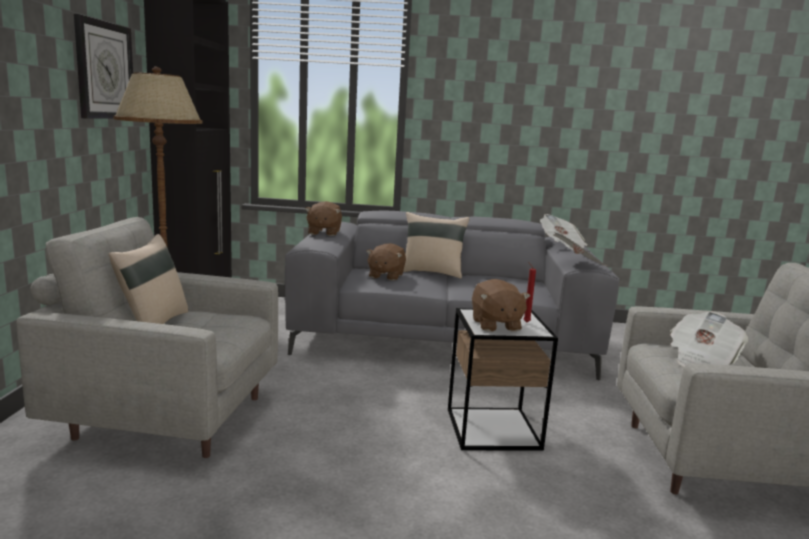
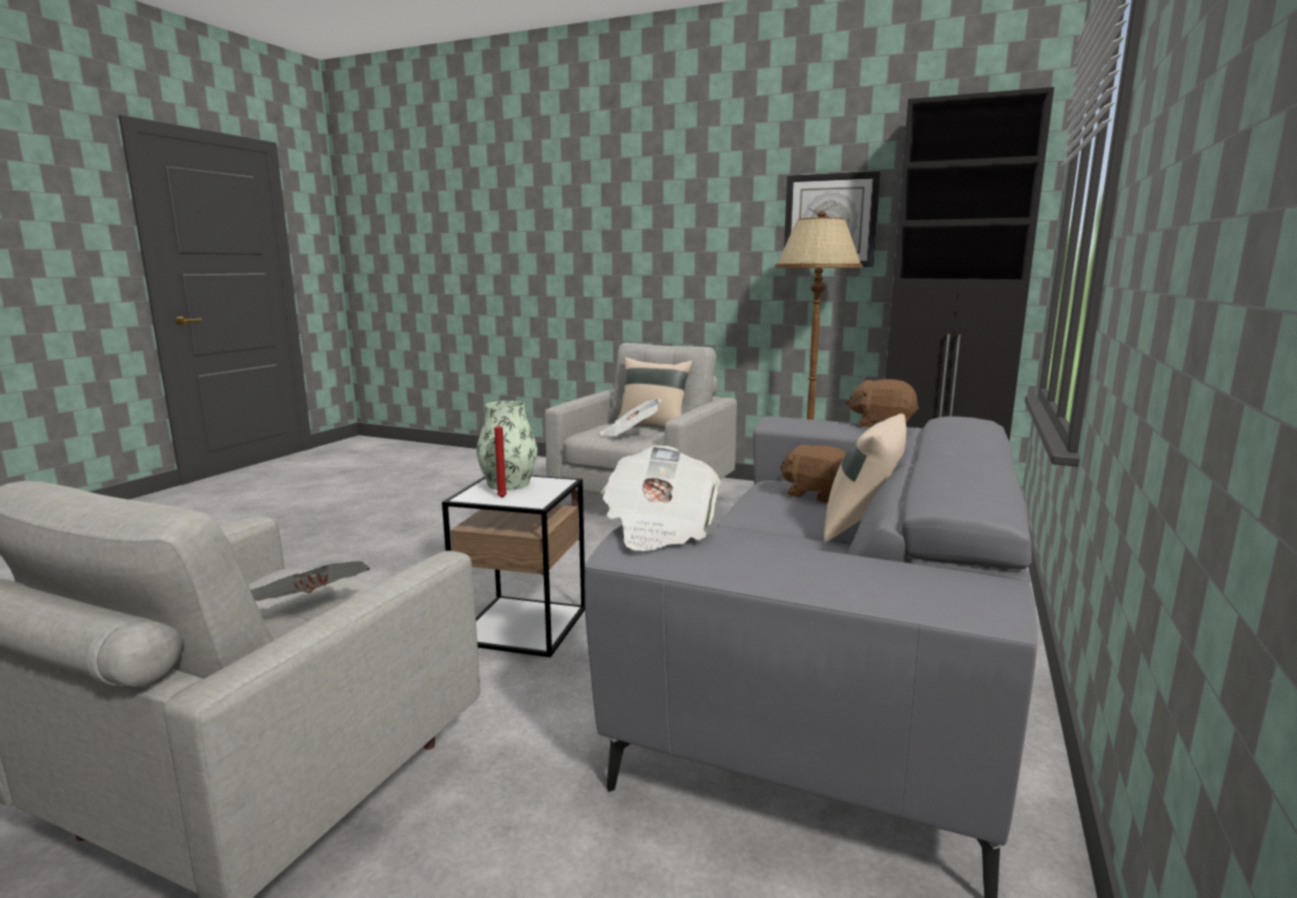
camera: 110 degrees right, 0 degrees up
brown plush toy [472,279,530,332] -> vase [476,401,537,490]
newspaper [540,214,588,251] -> newspaper moved to [600,399,662,437]

